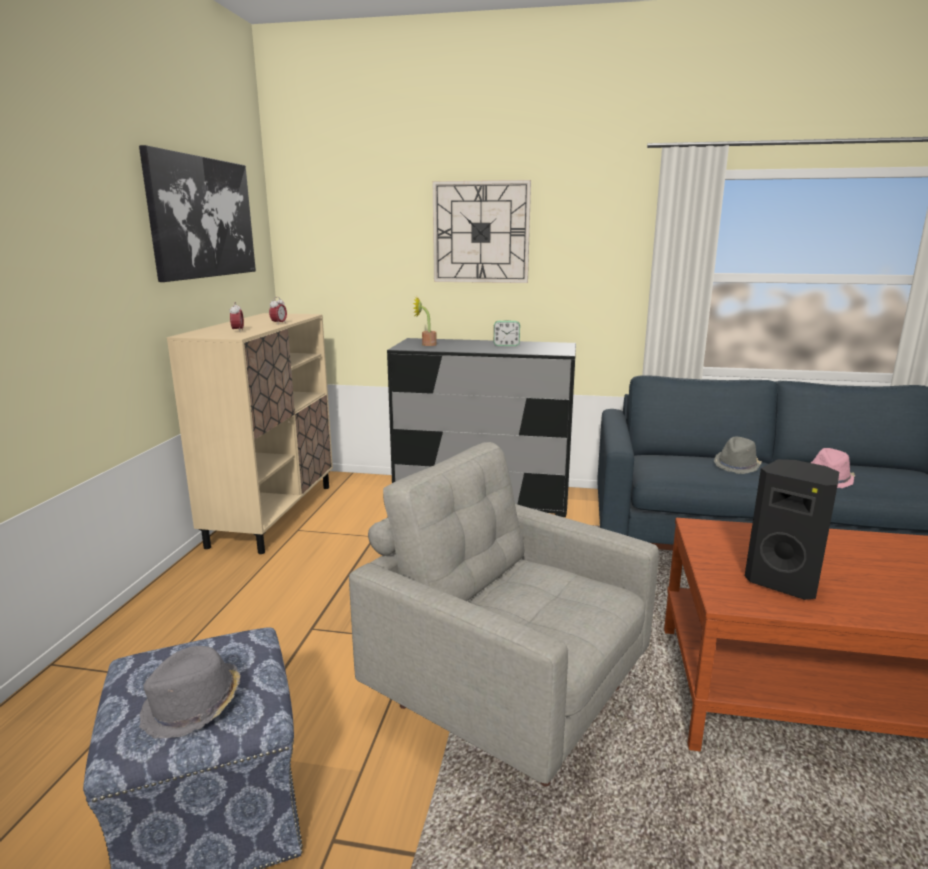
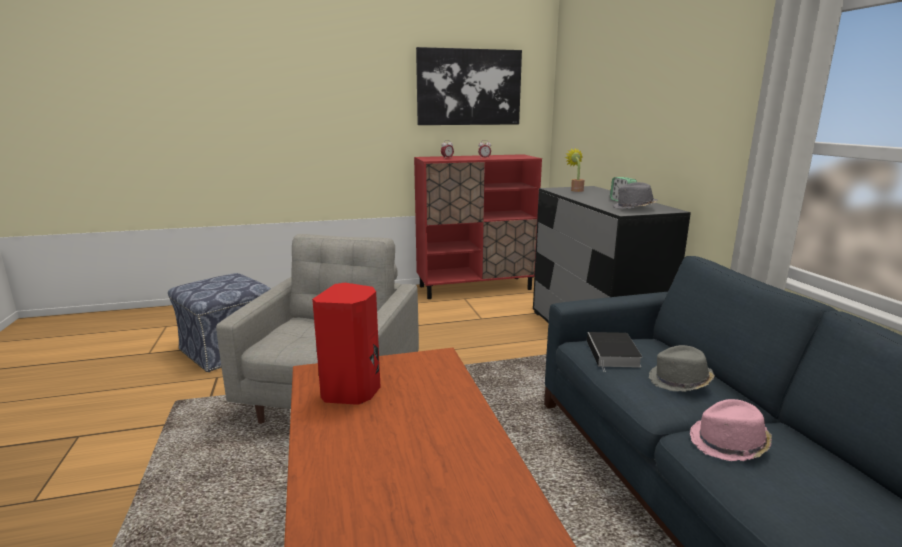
camera: 65 degrees right, 0 degrees up
grey hat [139,646,240,739] -> grey hat moved to [612,182,658,209]
beige cabinet [167,313,333,554] -> red cabinet [414,154,542,299]
wall clock [433,180,531,283] -> none
black speaker [745,459,839,600] -> red speaker [312,283,380,405]
none -> book [587,332,643,372]

